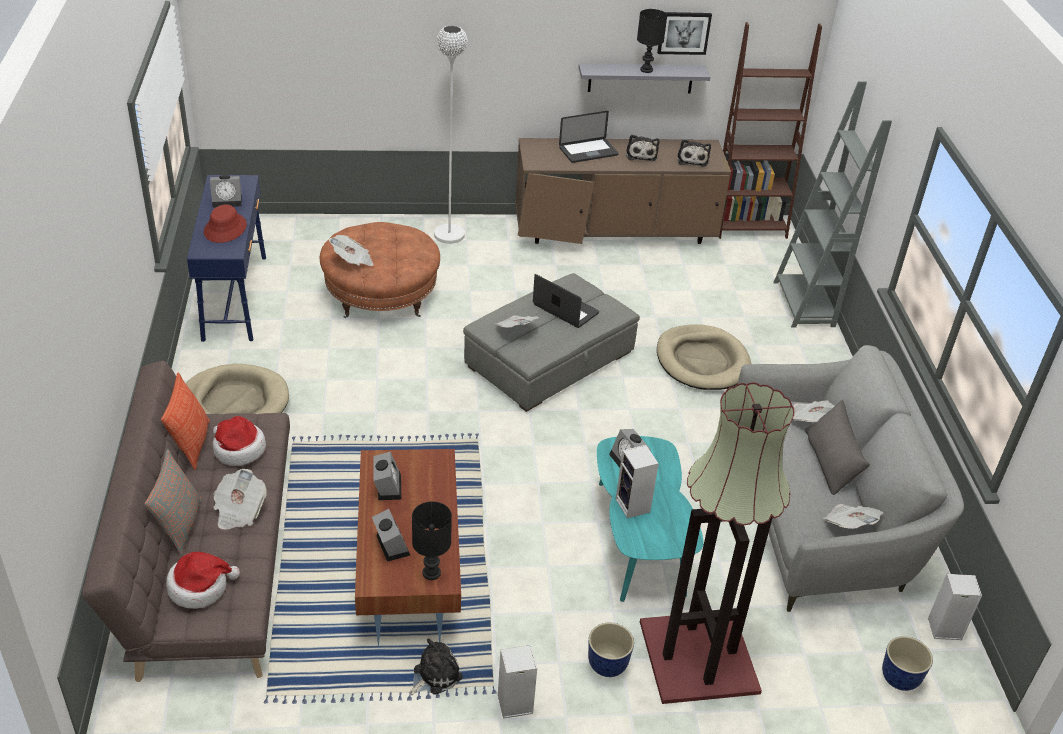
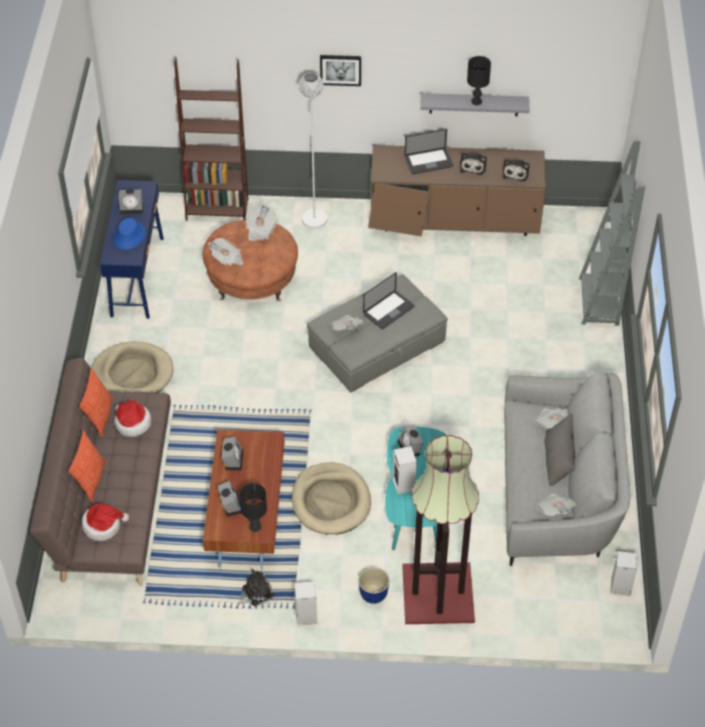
camera: 10 degrees right, 10 degrees up
grey pillow [145,449,202,556] -> orange pillow [68,430,106,502]
red hat [204,205,247,243] -> blue hat [113,218,146,250]
newspaper [213,469,267,529] -> newspaper moved to [245,205,277,241]
laptop [533,274,599,328] -> laptop turned 90 degrees clockwise [363,272,415,329]
picture [657,12,712,55] -> picture moved to [320,55,361,86]
beige dog bed [657,324,751,390] -> beige dog bed moved to [292,462,371,534]
brown bookcase [719,22,822,239] -> brown bookcase moved to [174,57,248,221]
planter [882,636,933,691] -> none

